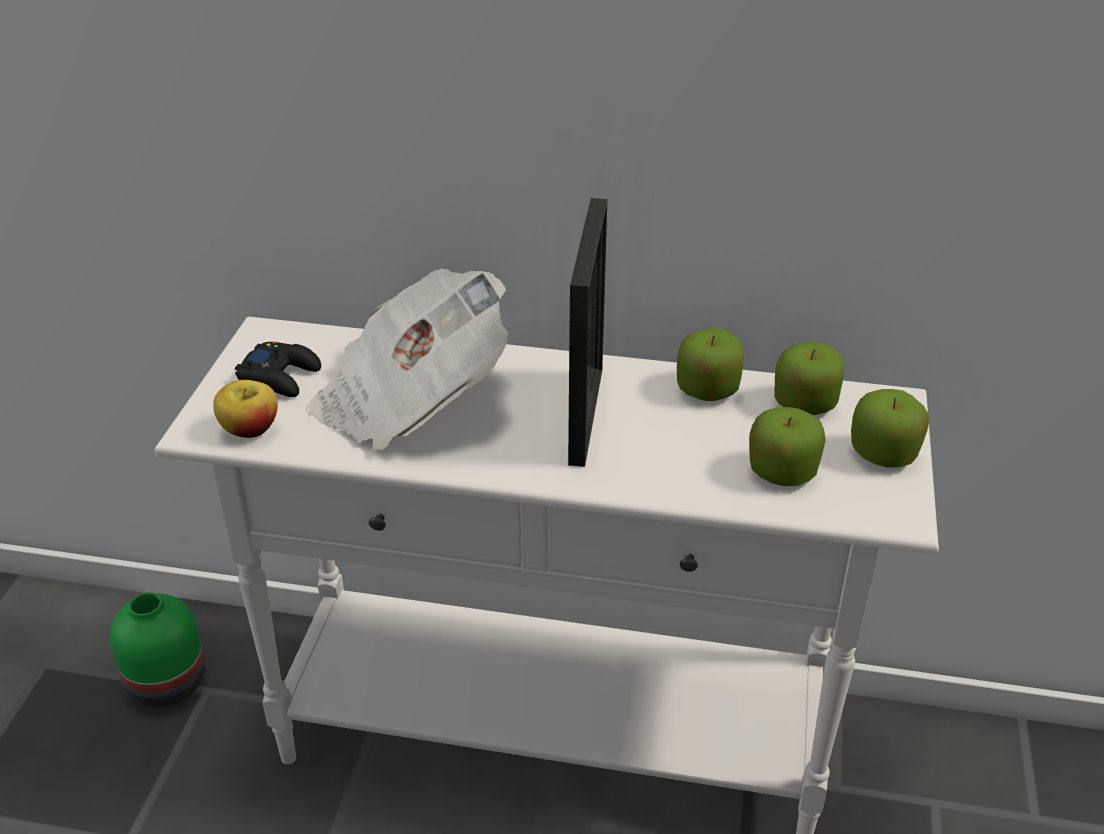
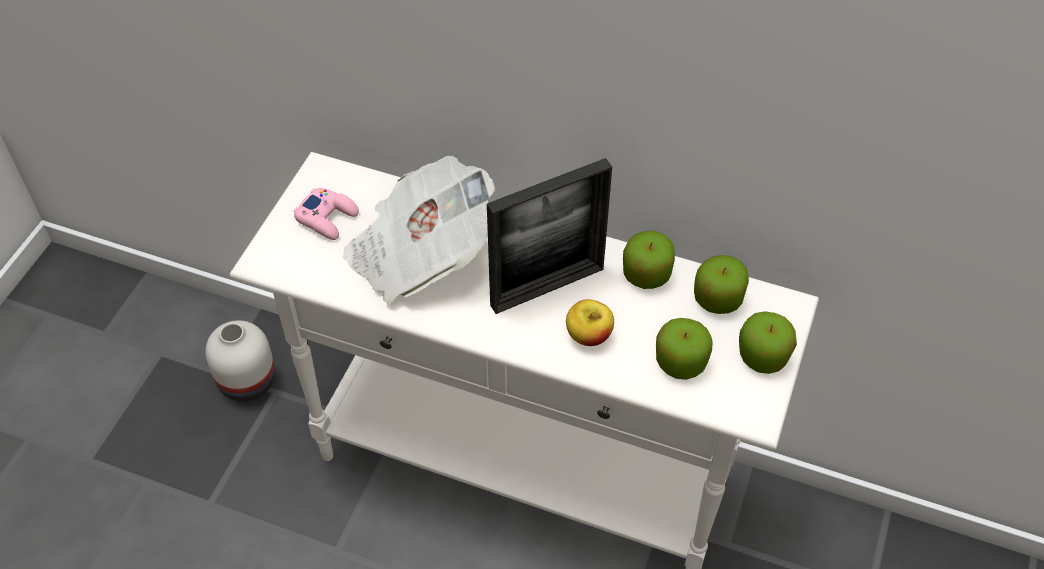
camera: 10 degrees right, 15 degrees up
green vase [110,592,205,707] -> white vase [205,320,275,401]
apple [213,380,278,438] -> apple moved to [566,299,614,346]
black game controller [235,342,321,397] -> pink game controller [293,188,359,240]
picture frame [568,198,607,467] -> picture frame turned 45 degrees clockwise [487,158,612,314]

